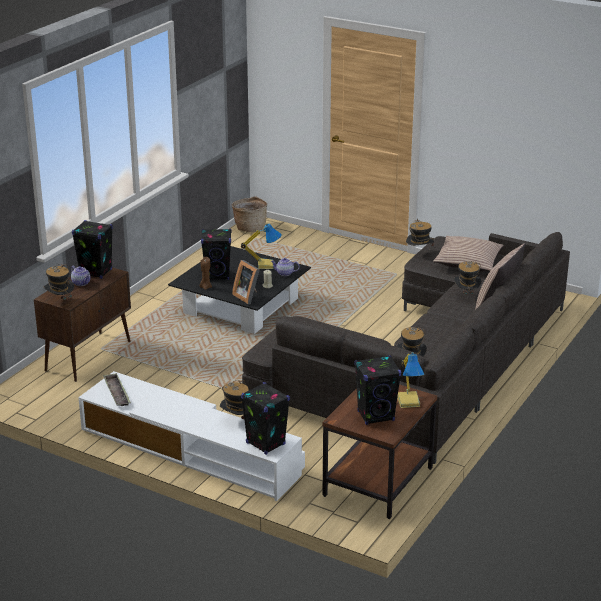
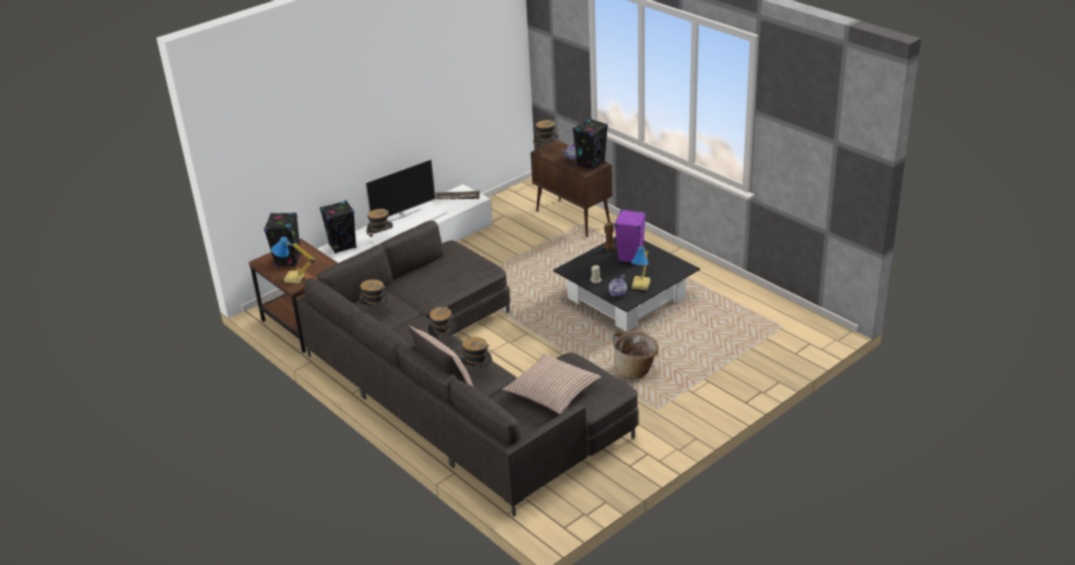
camera: 110 degrees right, 5 degrees up
black speaker [201,229,232,280] -> purple speaker [614,209,646,262]
basket [232,196,267,232] -> basket moved to [612,331,658,379]
picture frame [232,260,260,304] -> none
hat [406,219,434,249] -> hat moved to [428,307,456,343]
none -> television [365,158,436,221]

